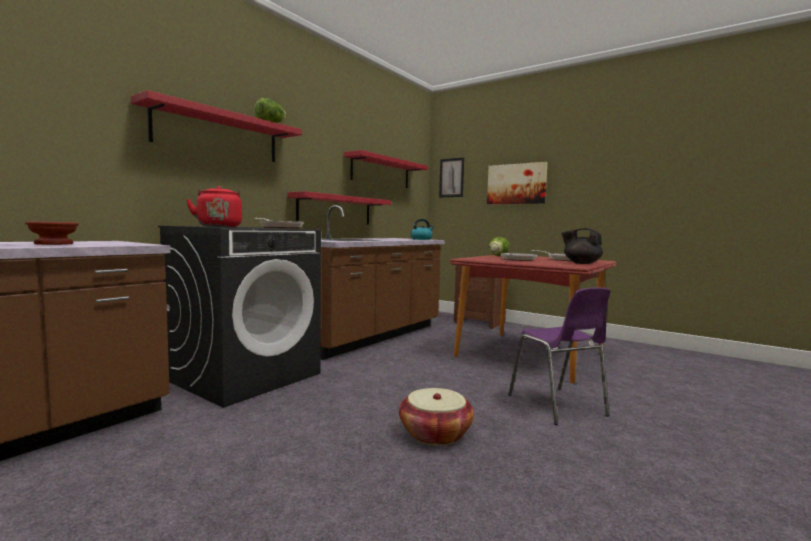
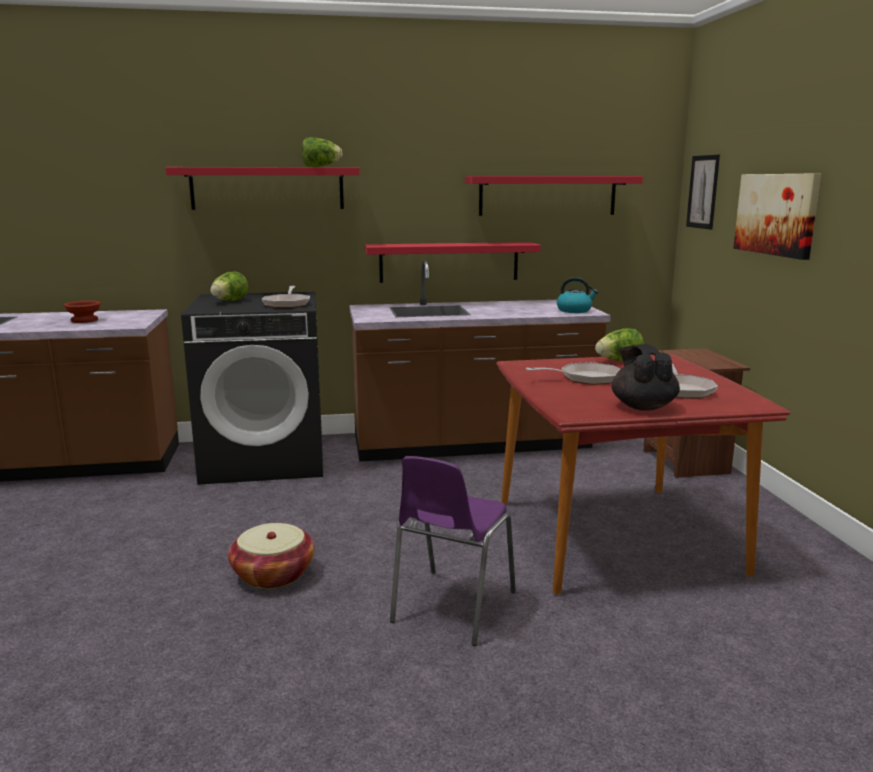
camera: 45 degrees right, 10 degrees up
red kettle [186,186,242,227] -> lettuce [210,272,248,301]

